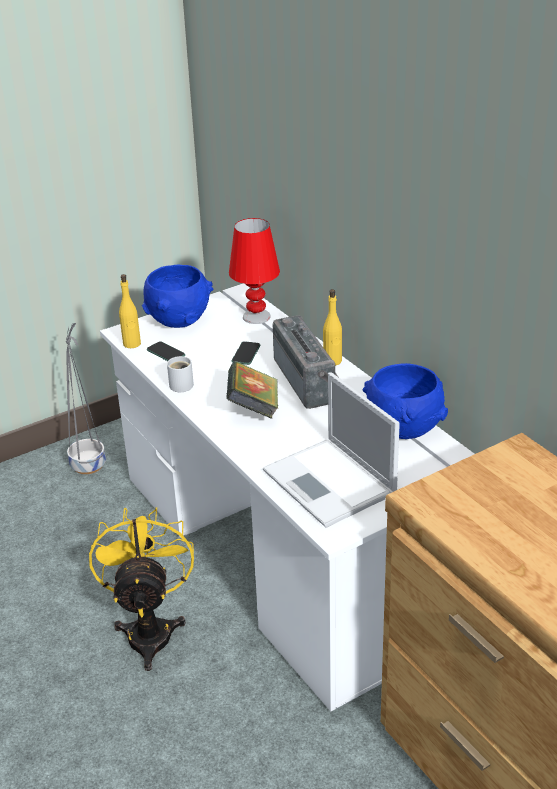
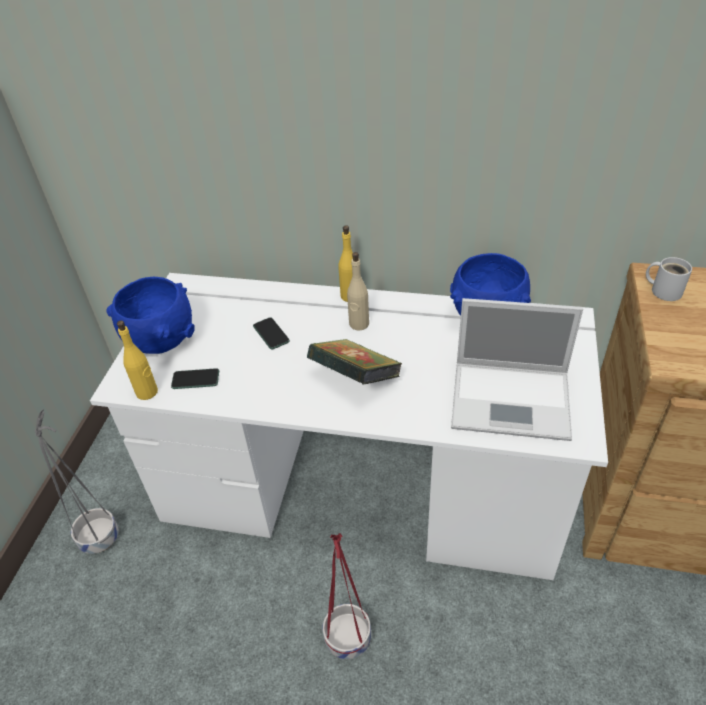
camera: 45 degrees left, 10 degrees up
yellow fan [89,507,194,671] -> red planter [322,533,371,659]
white mug [167,356,194,392] -> white mug moved to [646,257,692,301]
red table lamp [229,218,280,324] -> none
radio [273,315,338,409] -> beige bottle [347,252,369,331]

